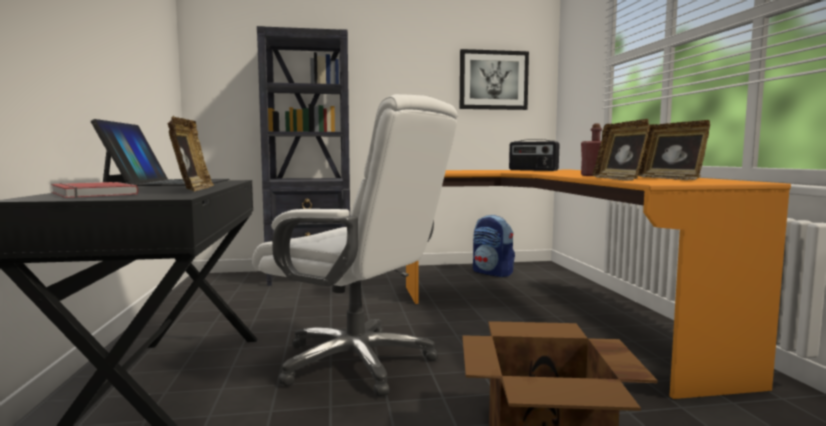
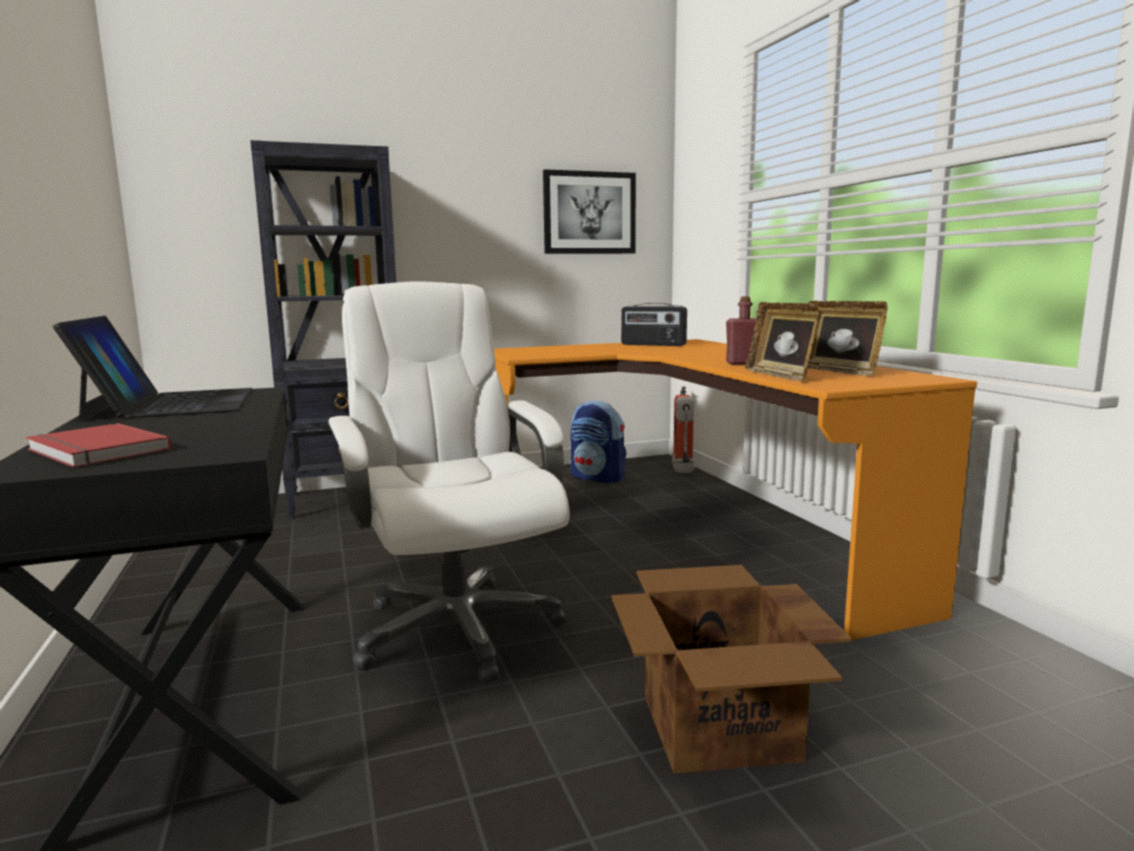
camera: 10 degrees left, 5 degrees up
picture frame [168,116,214,192] -> none
white office chair [252,94,458,397] -> white office chair turned 135 degrees counterclockwise [328,281,569,683]
none -> fire extinguisher [672,386,695,473]

